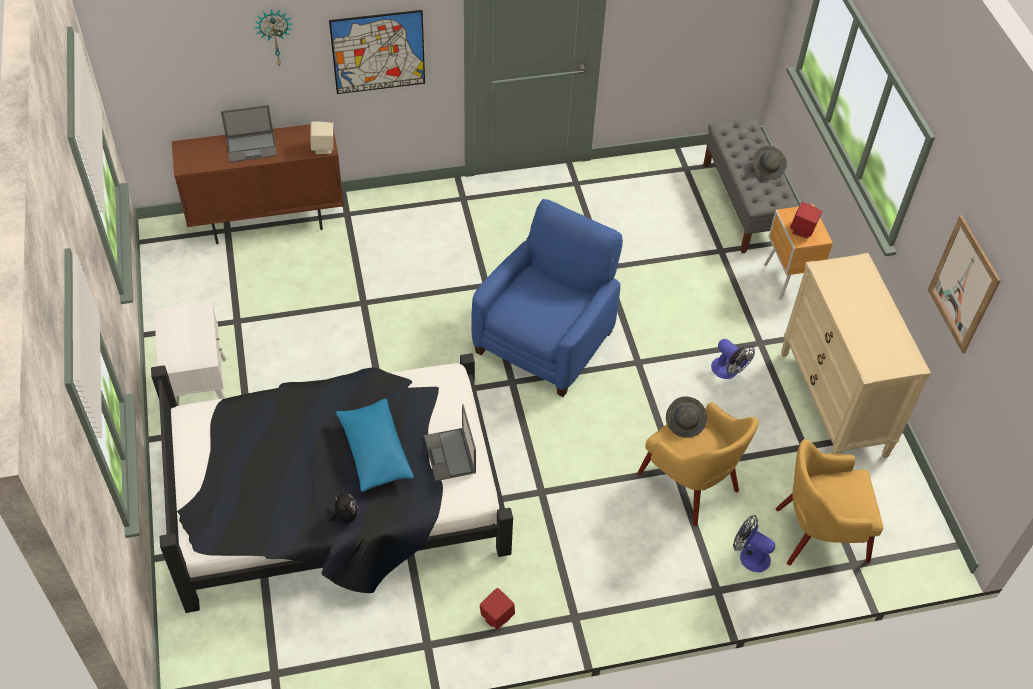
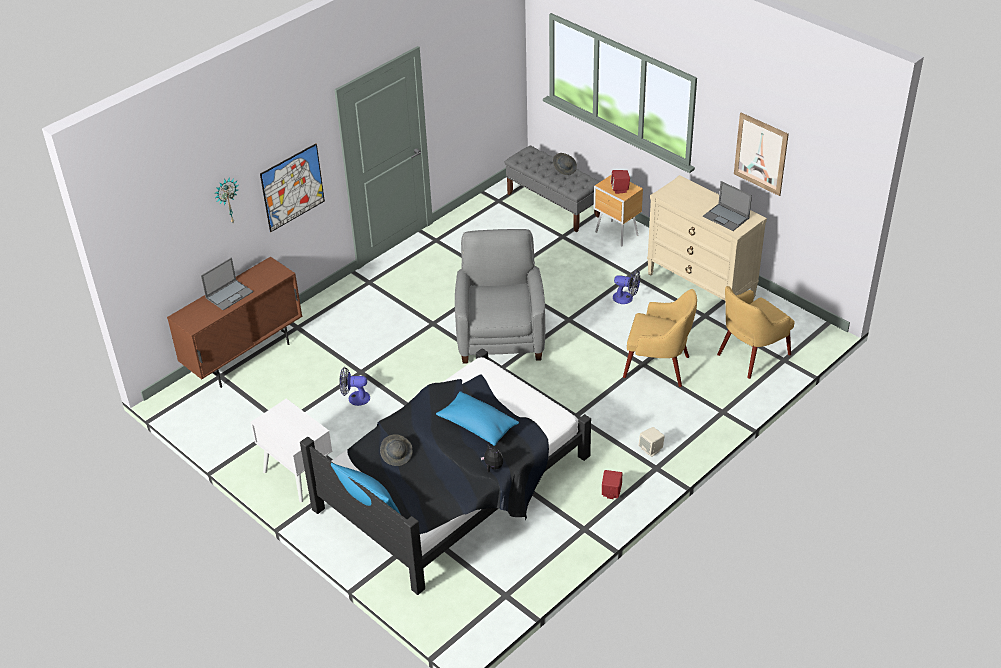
camera: 30 degrees left, 10 degrees down
beige speaker [310,121,333,154] -> beige speaker moved to [638,427,665,457]
laptop [424,404,476,481] -> laptop moved to [703,181,752,231]
blue armchair [471,199,623,397] -> grey armchair [455,229,545,364]
grey hat [666,396,708,438] -> grey hat moved to [380,434,413,466]
fan [733,515,775,572] -> fan moved to [339,367,370,406]
none -> blue pillow [331,463,400,514]

